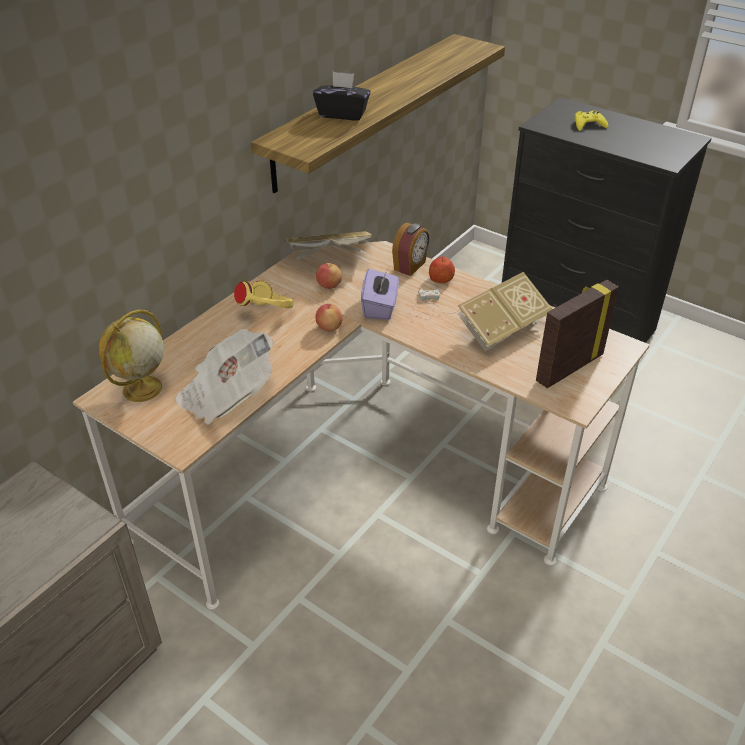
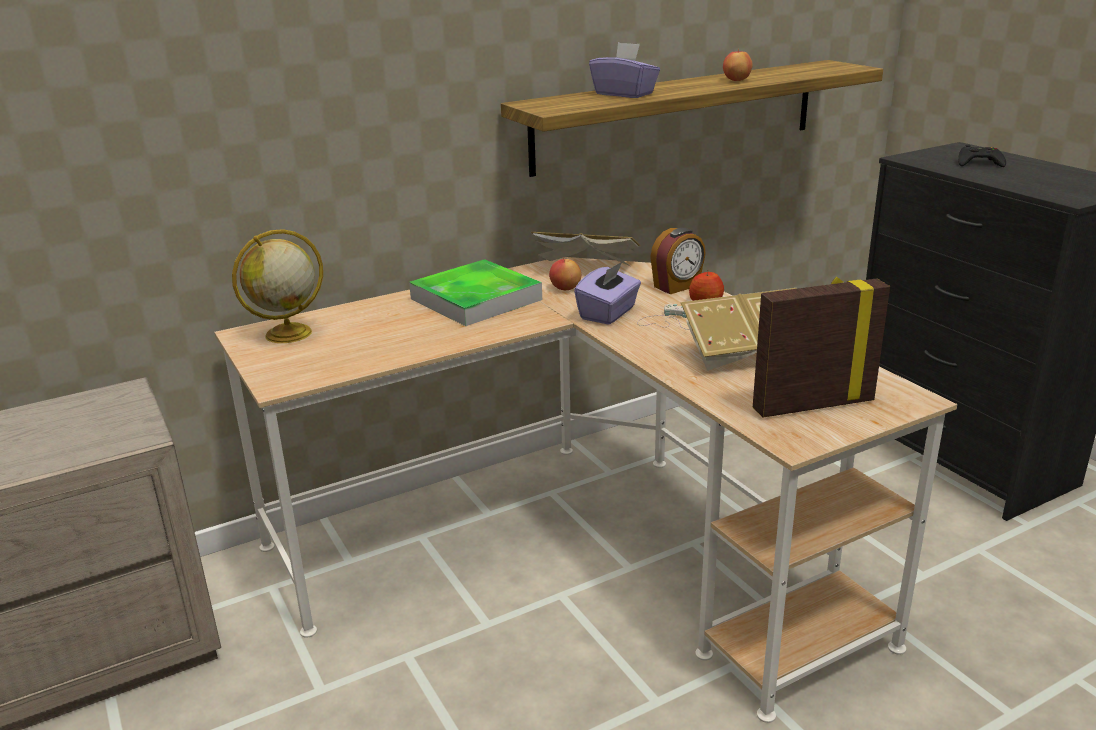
camera: 25 degrees right, 15 degrees down
newspaper [176,329,274,424] -> none
yellow headphones [234,281,294,308] -> tray [409,259,542,326]
black tissue box [313,72,371,121] -> purple tissue box [589,42,660,98]
apple [315,304,343,331] -> apple moved to [723,49,753,81]
yellow game controller [575,111,608,131] -> black game controller [958,145,1006,167]

